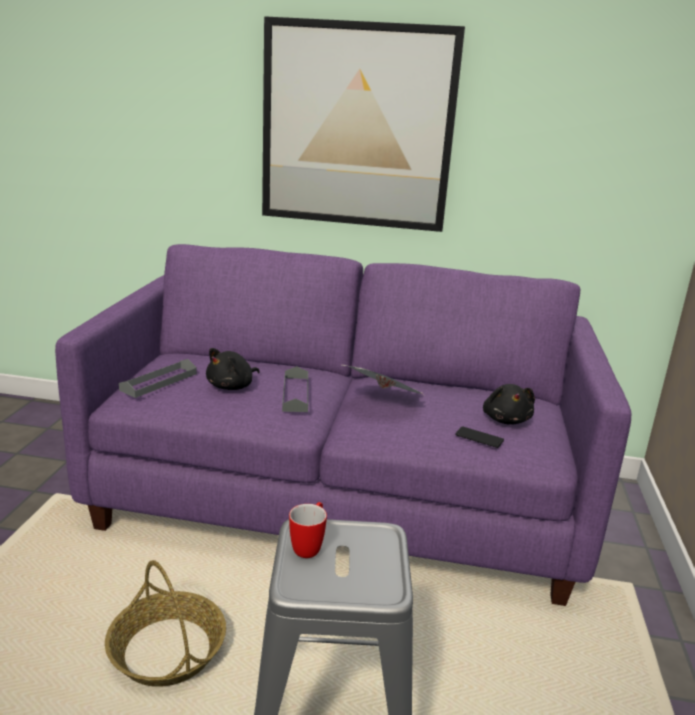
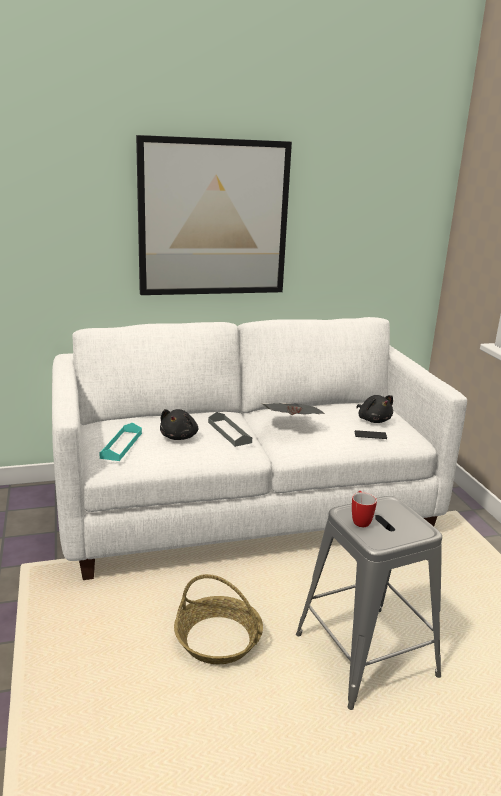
camera: 25 degrees left, 0 degrees up
purple sofa [55,244,631,606] -> white sofa [52,317,467,580]
grey tray [119,359,197,398] -> turquoise tray [99,423,142,461]

